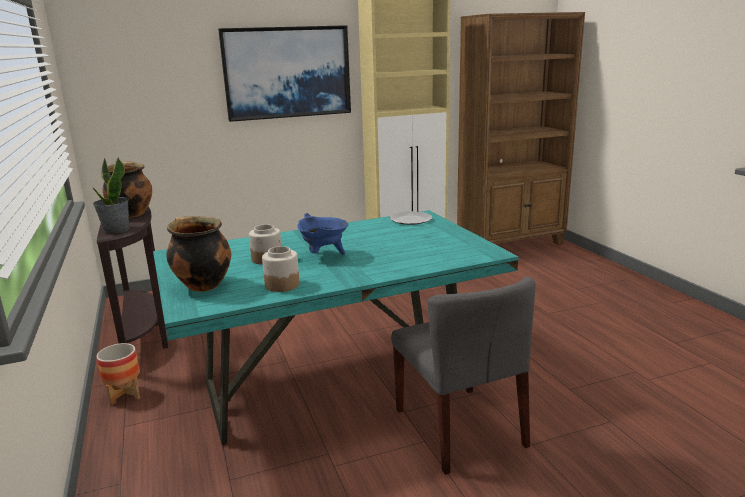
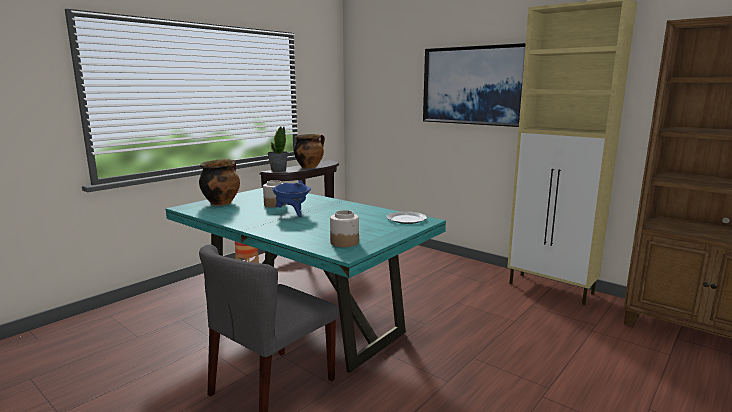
camera: 60 degrees right, 5 degrees down
jar [262,246,300,292] -> jar moved to [330,210,359,247]

